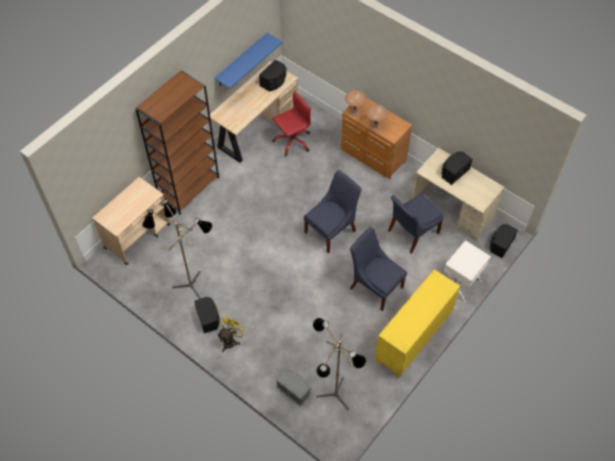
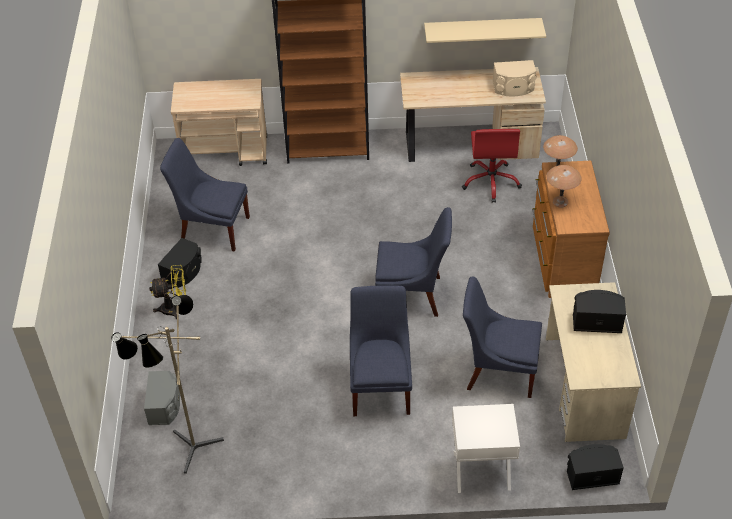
camera: 50 degrees right, 10 degrees down
floor lamp [142,200,212,299] -> blue chair [160,138,250,252]
blue shelf [214,33,283,89] -> beige shelf [424,18,546,43]
black speaker [259,59,287,91] -> beige speaker [493,60,537,96]
red office chair [272,91,311,157] -> red office chair turned 75 degrees clockwise [462,129,522,203]
yellow cabinet [375,269,460,378] -> none

